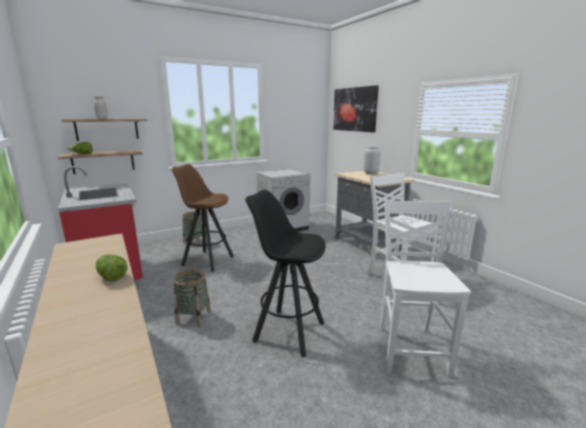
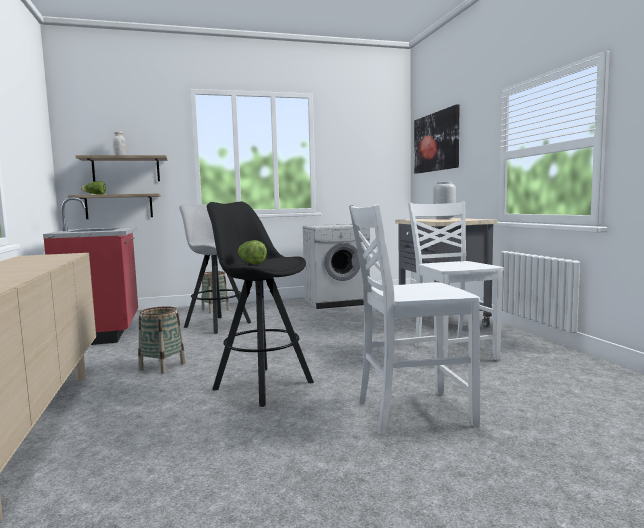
camera: 15 degrees right, 10 degrees down
lettuce [96,254,128,281] -> lettuce moved to [238,240,267,265]
brown stool [171,164,234,272] -> grey stool [179,204,251,334]
white chair [379,200,471,377] -> white chair turned 120 degrees counterclockwise [349,205,480,435]

